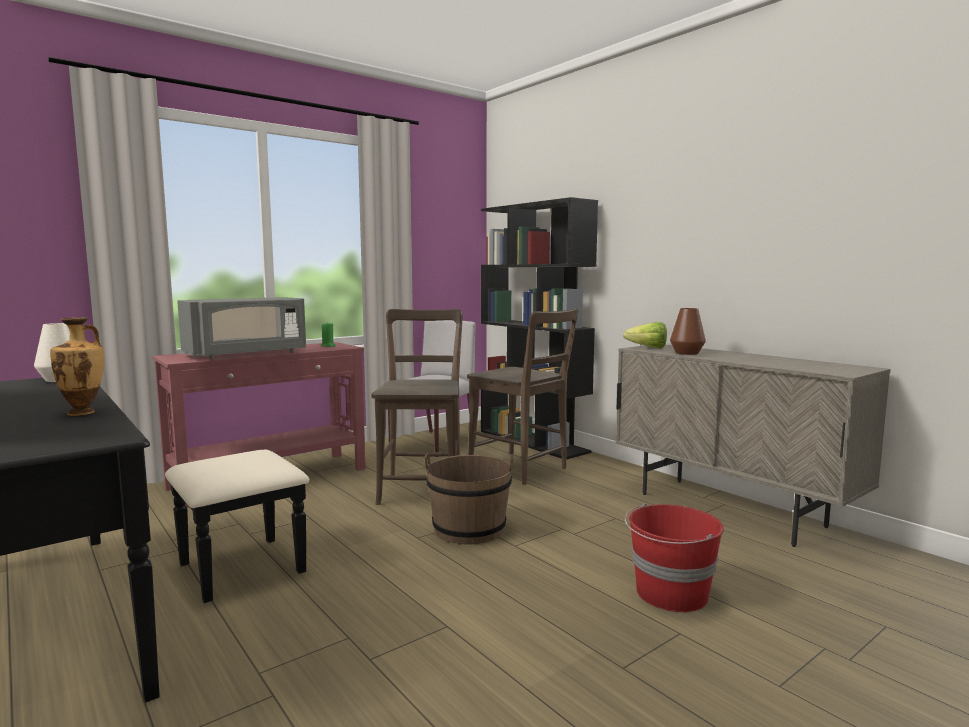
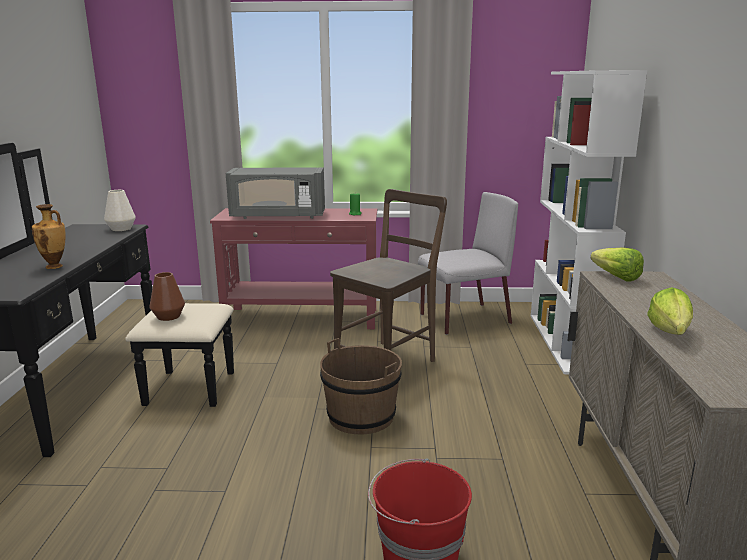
camera: 40 degrees right, 10 degrees up
brown chair [467,308,578,485] -> none
black bookcase [481,197,598,459] -> white bookcase [531,70,647,374]
brown vase [670,308,706,355] -> brown vase moved to [149,272,185,321]
none -> lettuce [647,287,693,335]

